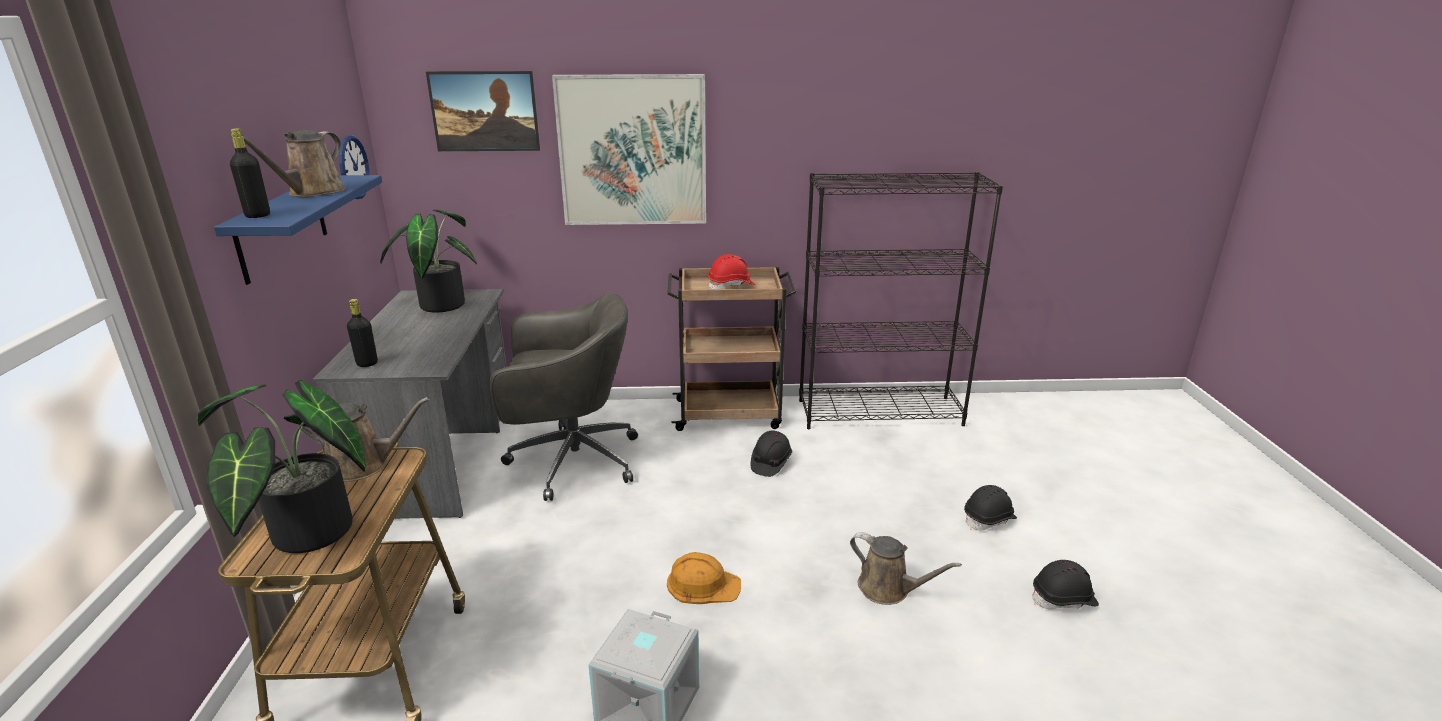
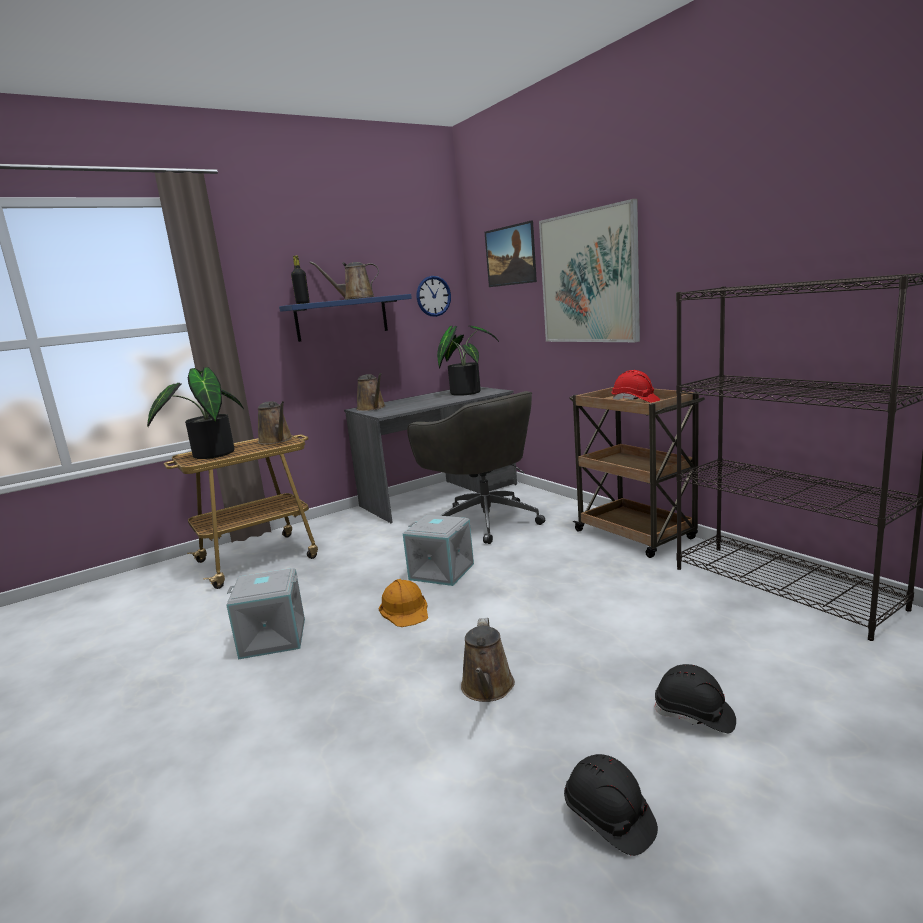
camera: 60 degrees right, 10 degrees down
black bottle [347,299,378,367] -> brown watering can [357,373,385,411]
black hard hat [751,431,792,477] -> none
none -> grey storage box [403,515,474,586]

